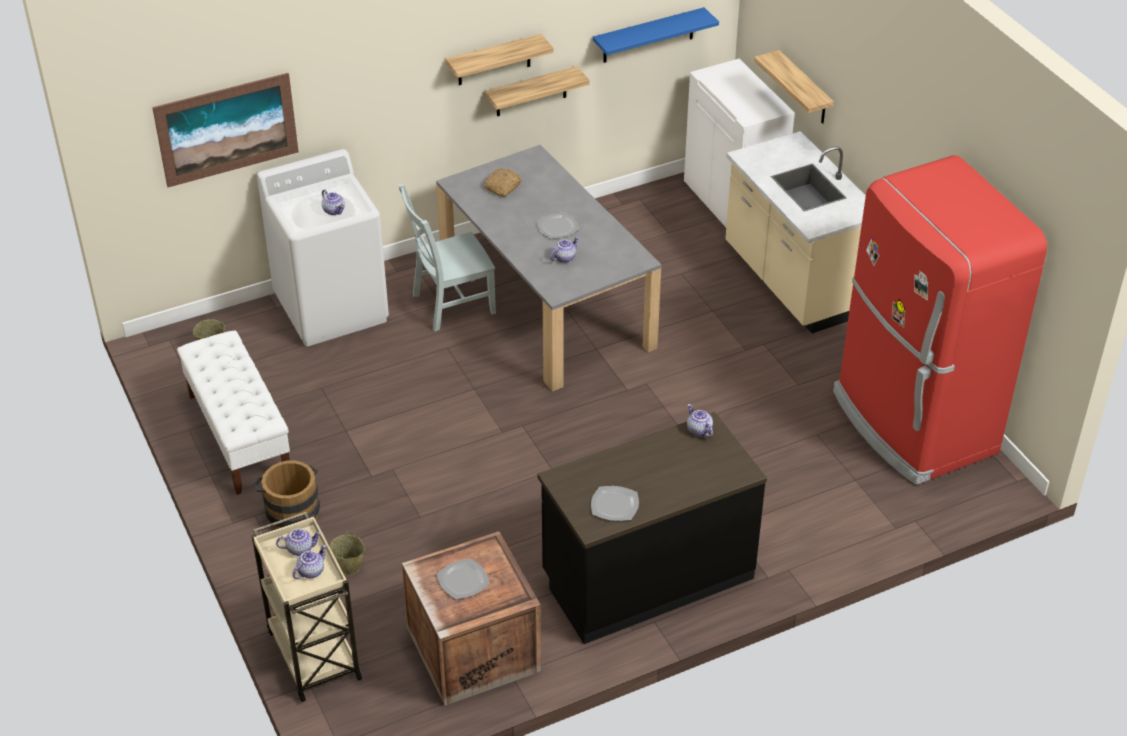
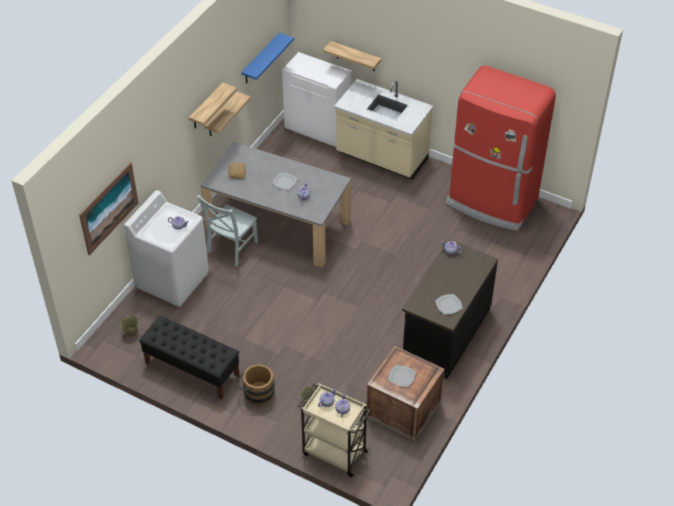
camera: 35 degrees left, 5 degrees up
white bench [177,330,290,495] -> black bench [139,316,240,400]

